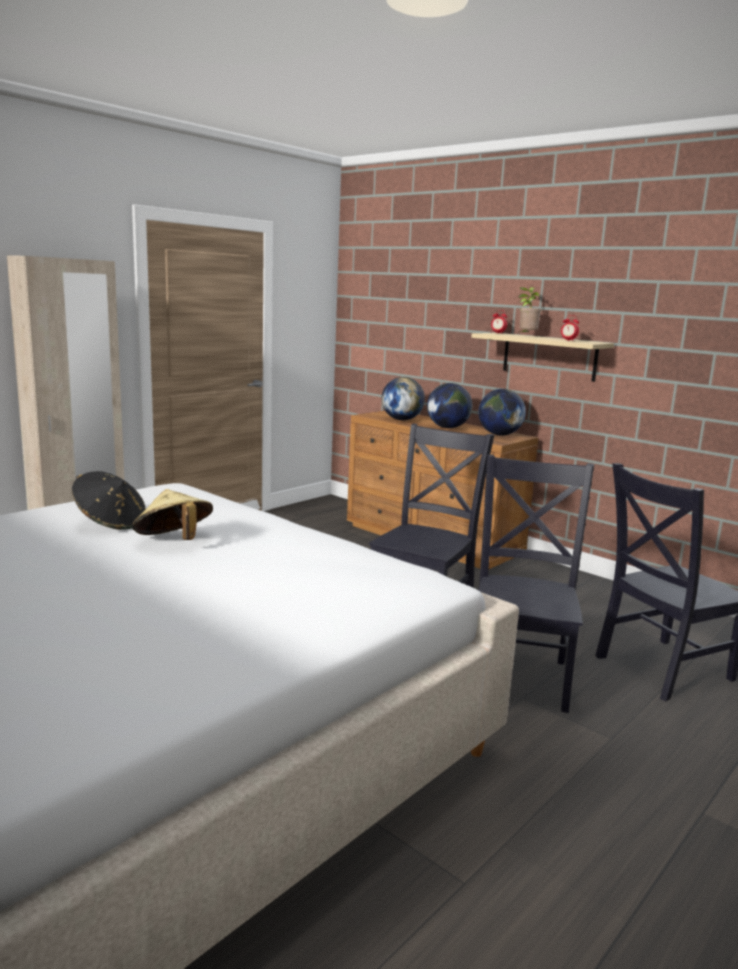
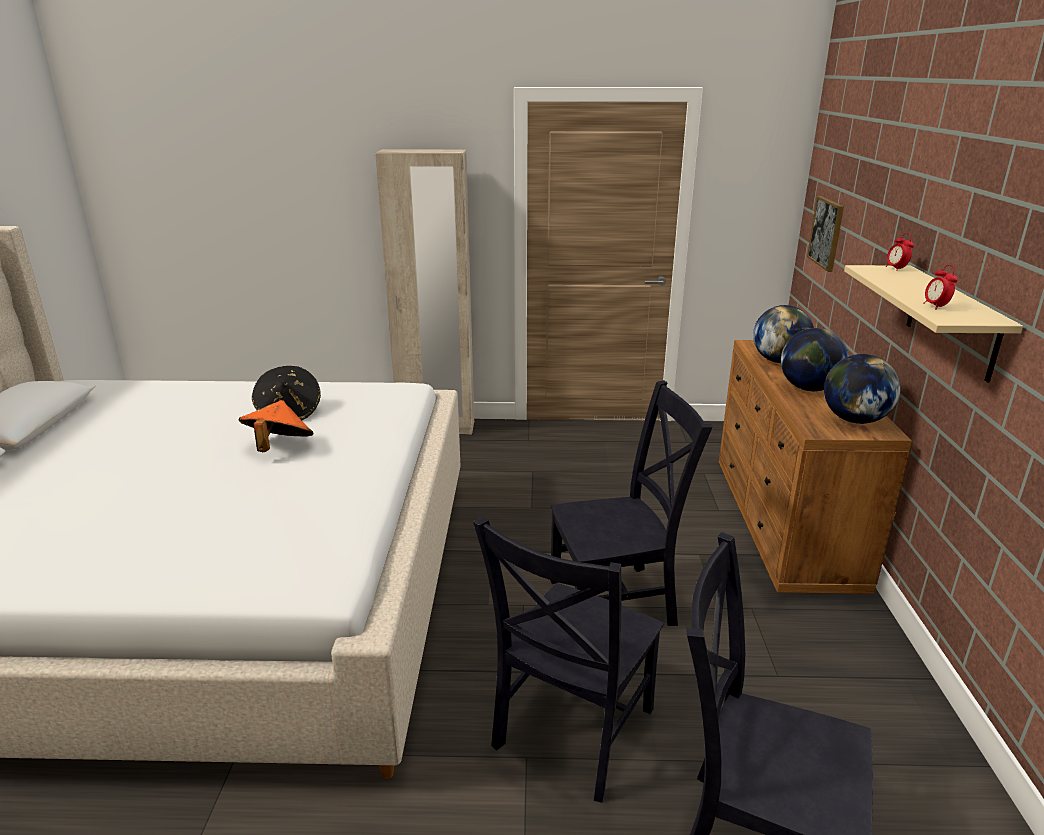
camera: 50 degrees right, 10 degrees up
beige hat [132,489,213,540] -> orange hat [238,400,313,452]
black chair [478,455,594,713] -> black chair turned 150 degrees clockwise [473,517,664,803]
potted plant [516,287,541,335] -> none
none -> picture [807,196,844,272]

